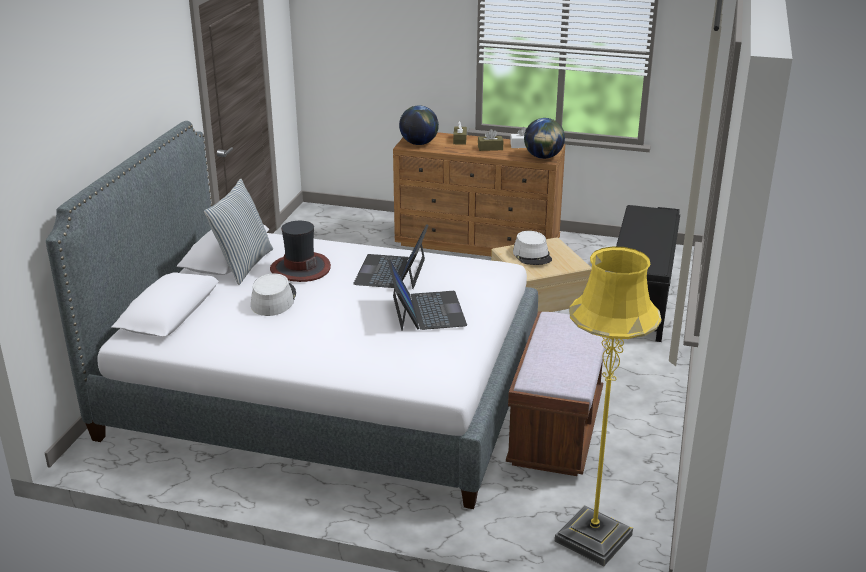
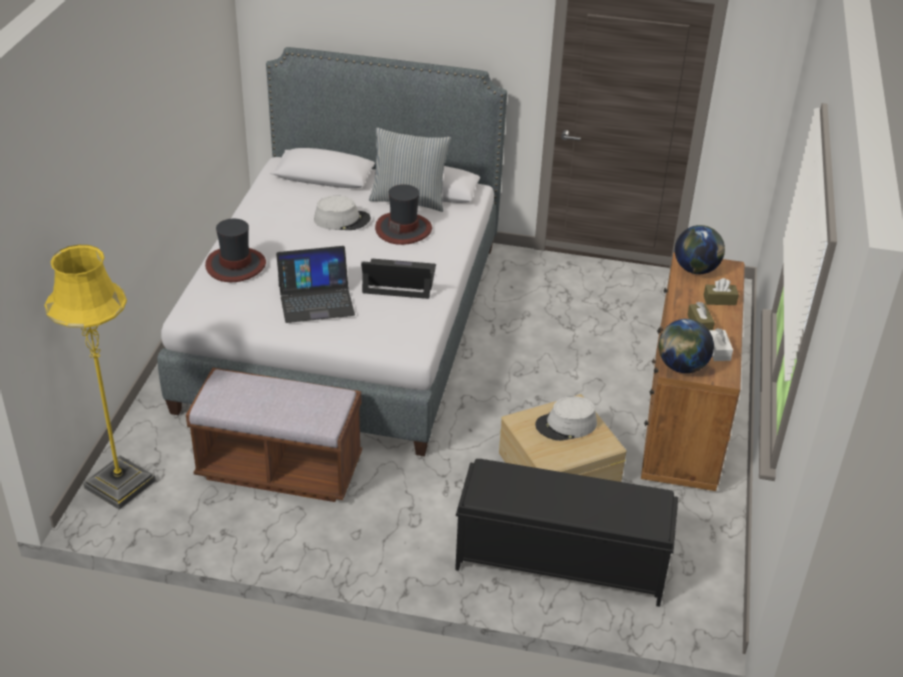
camera: 85 degrees right, 10 degrees up
none -> hat [205,219,266,282]

